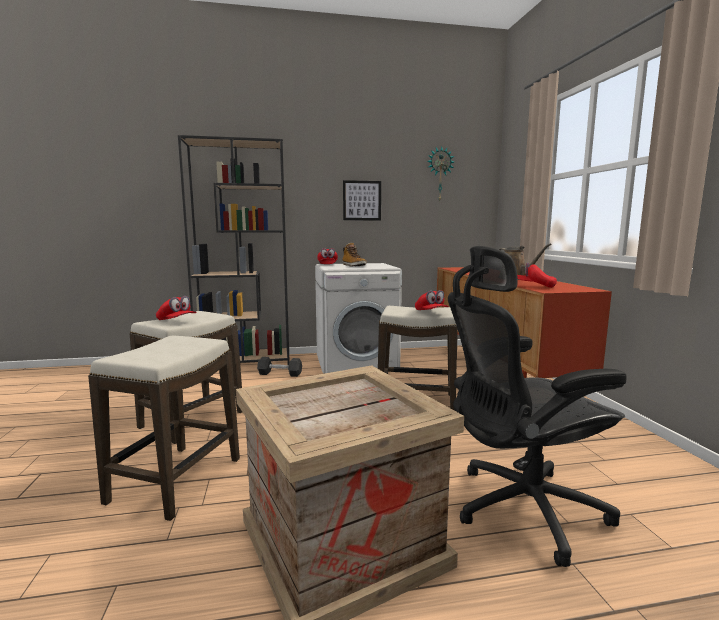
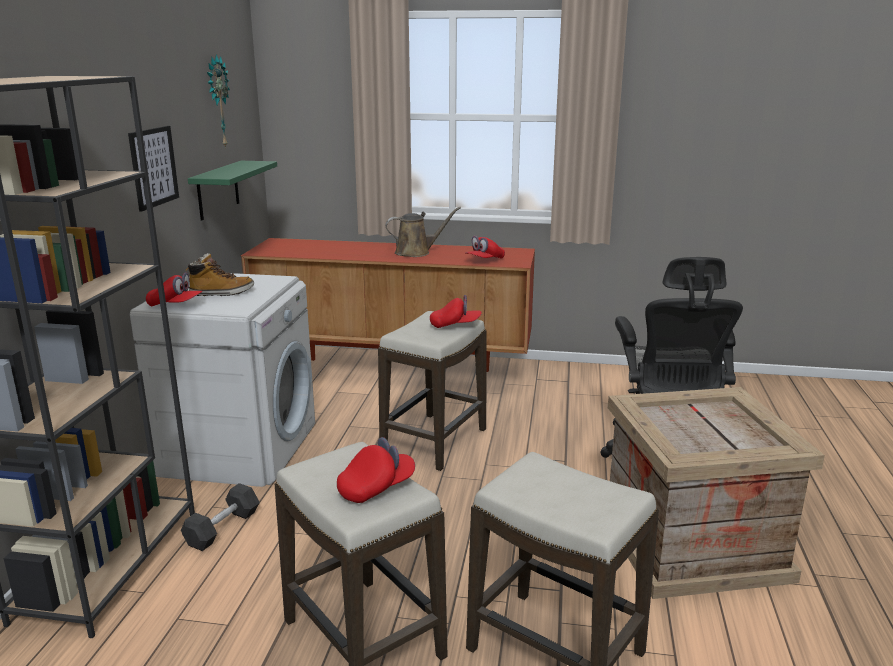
camera: 70 degrees left, 10 degrees up
none -> green shelf [188,161,277,221]

